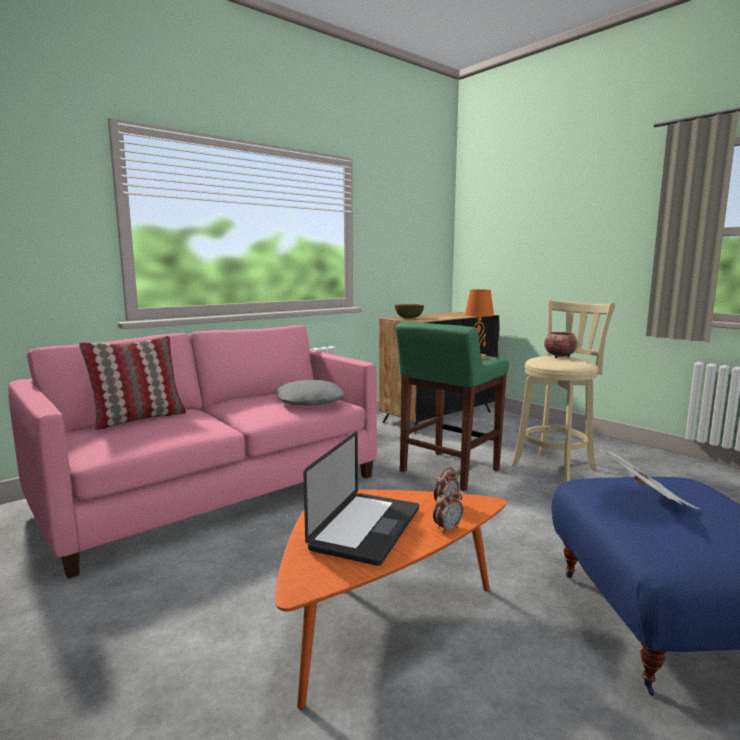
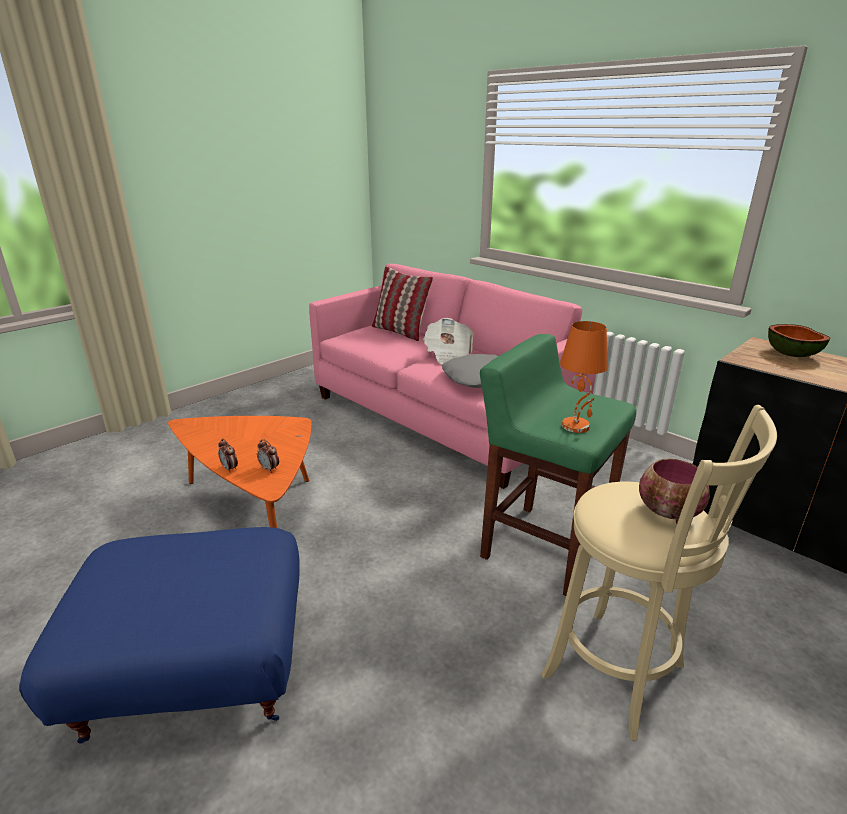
camera: 85 degrees right, 15 degrees up
laptop [303,431,419,566] -> none
newspaper [597,449,699,509] -> newspaper moved to [423,318,474,364]

